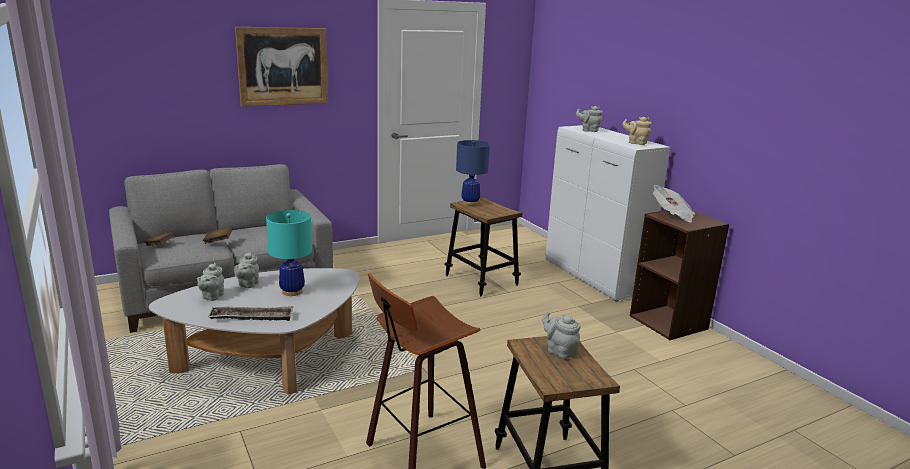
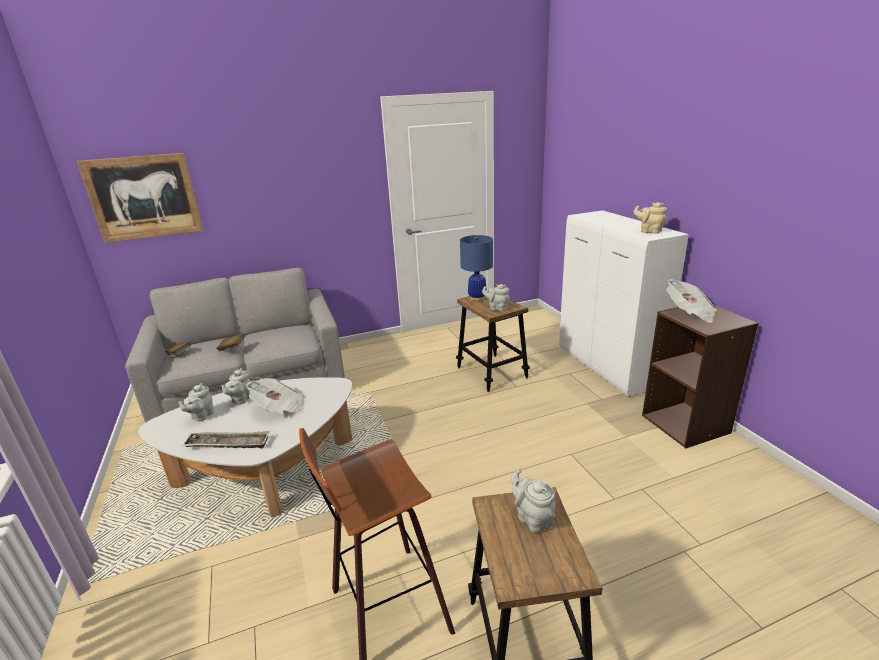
camera: 10 degrees right, 5 degrees up
picture [235,27,328,107] -> picture moved to [77,153,204,243]
turquoise table lamp [266,210,312,296] -> newspaper [246,378,304,414]
grey teapot [576,106,603,132] -> grey teapot moved to [482,284,510,311]

